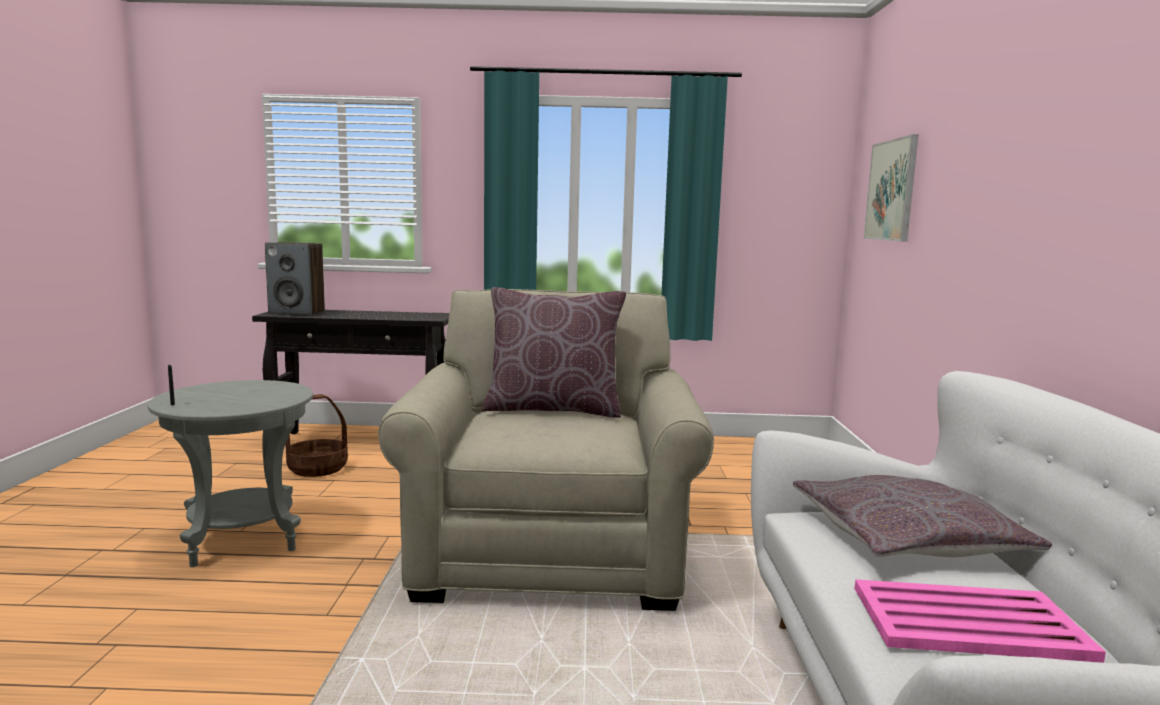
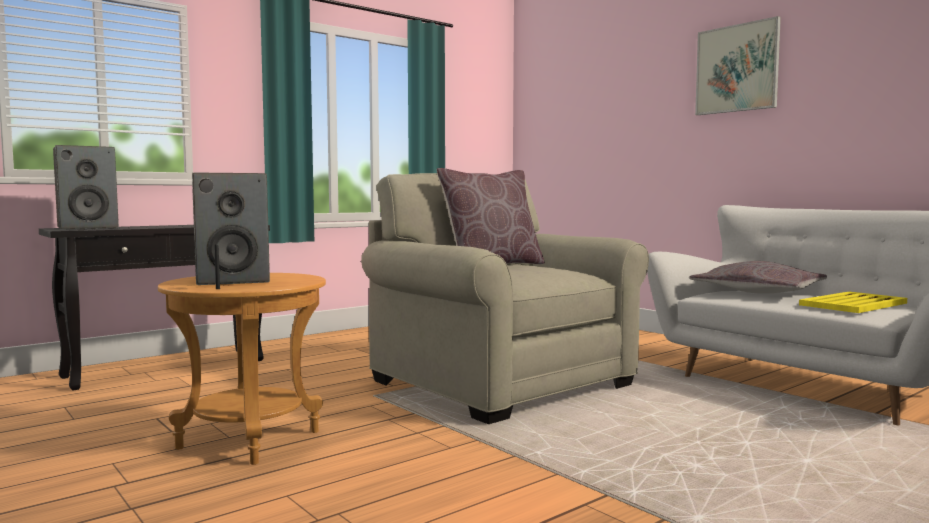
camera: 40 degrees left, 5 degrees down
grey side table [147,380,313,567] -> brown side table [158,273,326,465]
basket [286,394,348,477] -> none
pink tray [855,579,1106,663] -> yellow tray [799,292,907,313]
picture [864,134,918,242] -> picture moved to [695,16,781,115]
none -> speaker [192,173,270,285]

